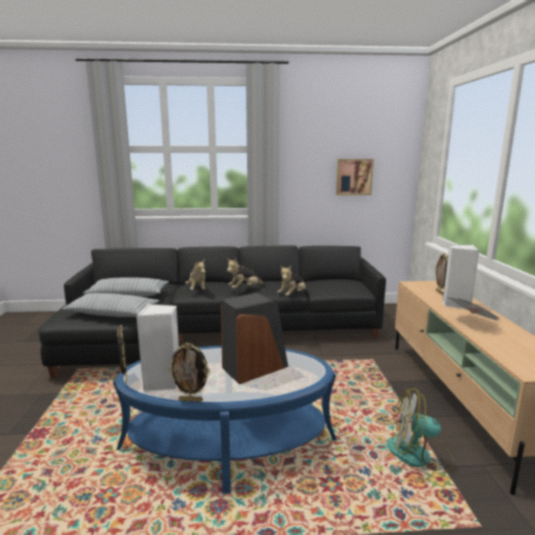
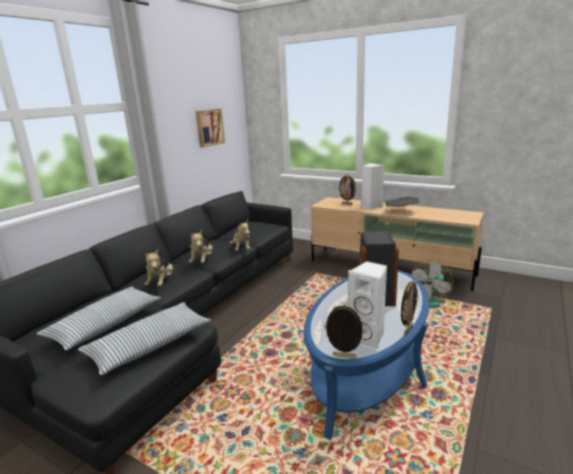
camera: 55 degrees left, 5 degrees up
plush toy [185,259,206,290] -> plush toy turned 75 degrees clockwise [144,250,173,286]

